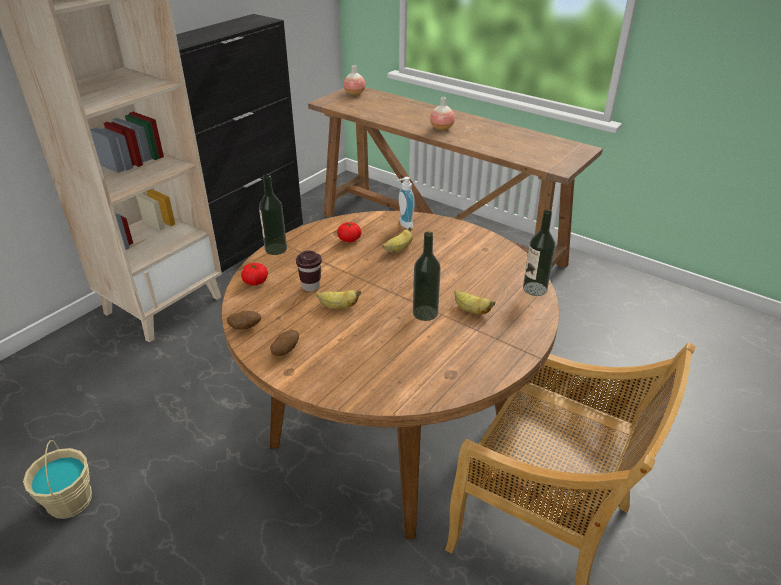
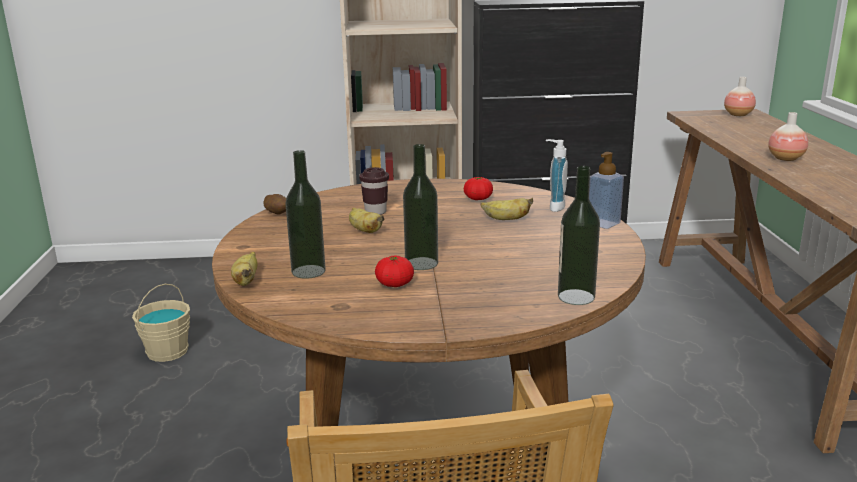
camera: 50 degrees right, 15 degrees down
tomato [241,263,268,285] -> tomato moved to [375,256,414,287]
bottle [259,174,287,255] -> bottle moved to [285,150,326,279]
potato [270,330,299,356] -> none
banana [454,290,495,314] -> banana moved to [231,252,258,286]
none -> soap dispenser [589,152,624,229]

